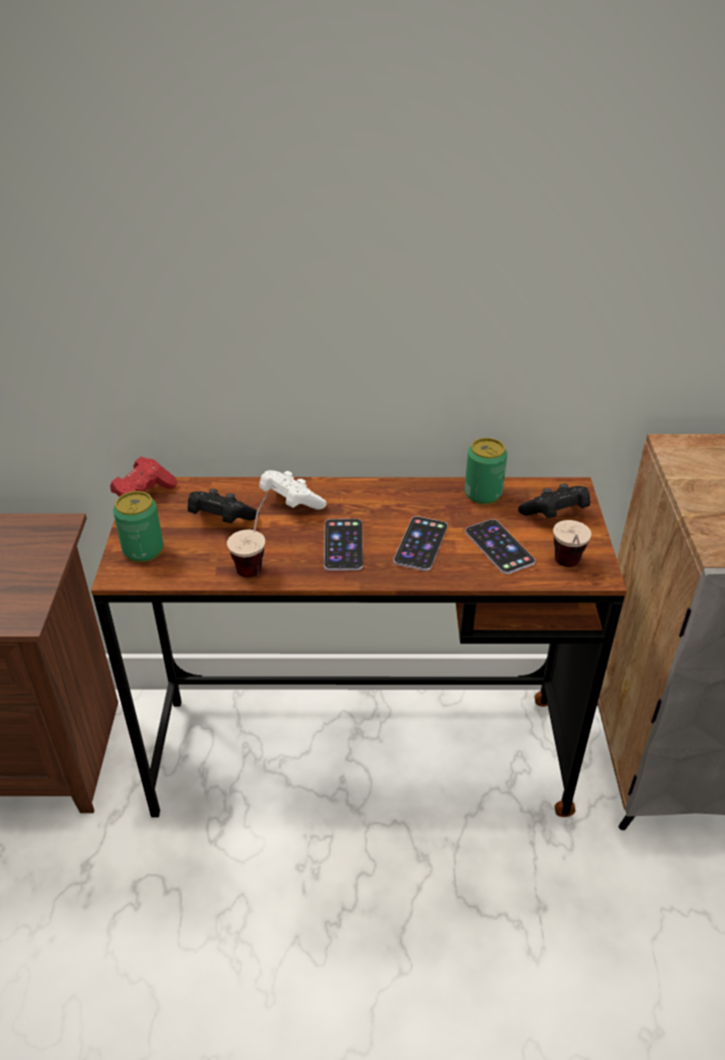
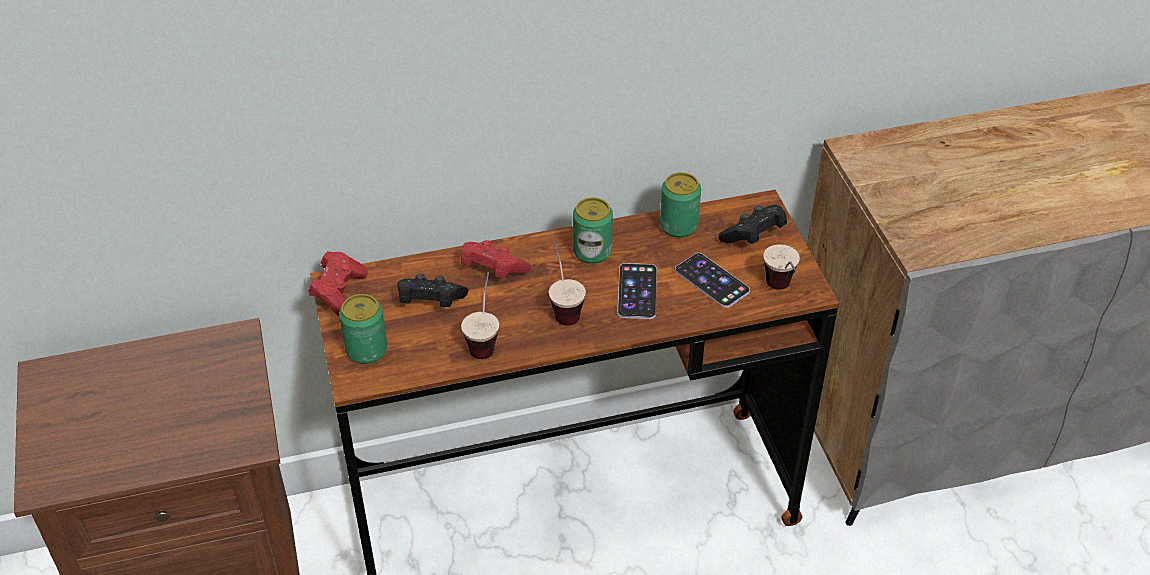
camera: 15 degrees left, 5 degrees up
white game controller [259,470,326,510] -> red game controller [461,240,531,279]
phone [324,519,363,571] -> cup [549,241,586,326]
none -> can [573,197,613,265]

